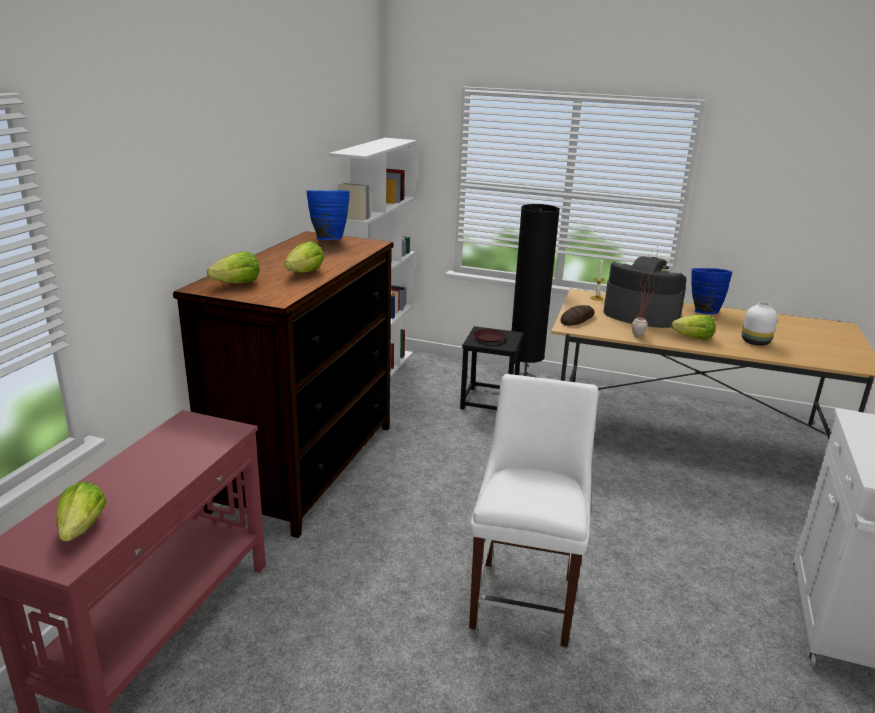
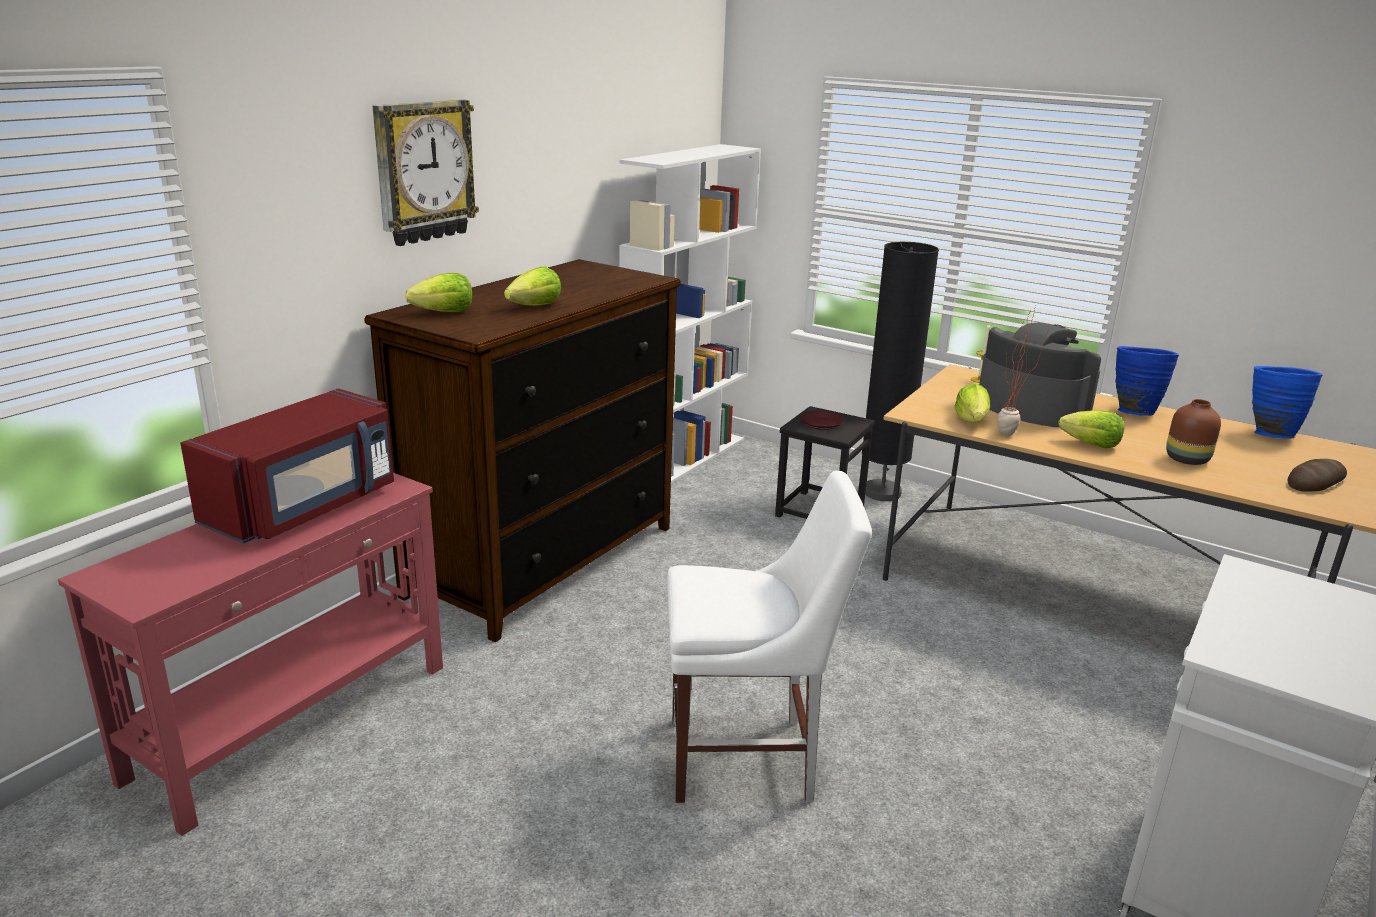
camera: 15 degrees right, 0 degrees up
lettuce [57,481,107,541] -> lettuce moved to [954,384,990,423]
blue vase [306,190,350,240] -> blue vase moved to [1252,366,1323,439]
white chair [469,374,598,647] -> white chair turned 60 degrees clockwise [667,471,872,803]
bread [560,305,595,326] -> bread moved to [1288,459,1347,492]
white vase [742,302,777,346] -> brown vase [1166,399,1221,465]
none -> red microwave [180,388,394,544]
none -> wall clock [373,100,479,246]

